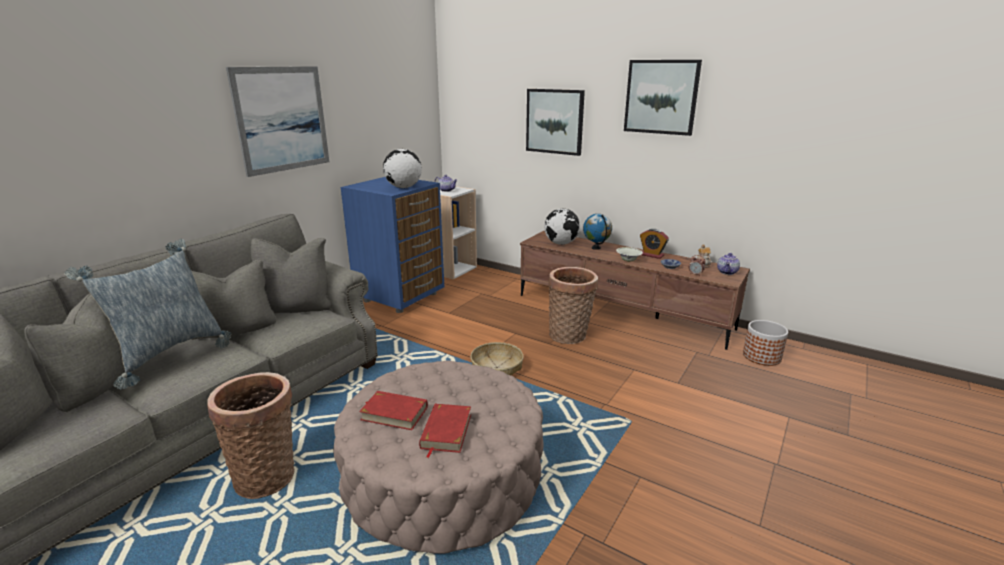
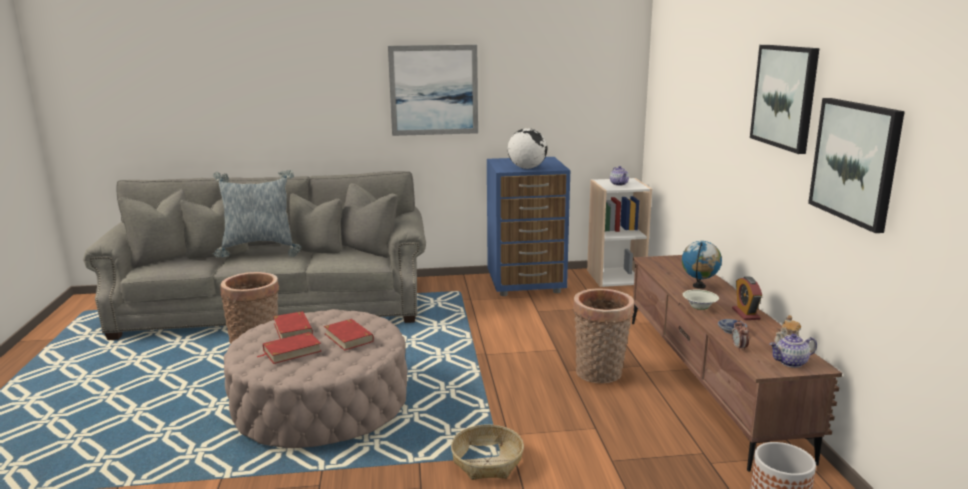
camera: 50 degrees right, 5 degrees down
basket [470,342,523,376] -> basket moved to [451,424,524,480]
picture [526,89,585,156] -> picture moved to [808,98,905,233]
globe [544,209,580,245] -> none
none -> red book [324,319,374,351]

